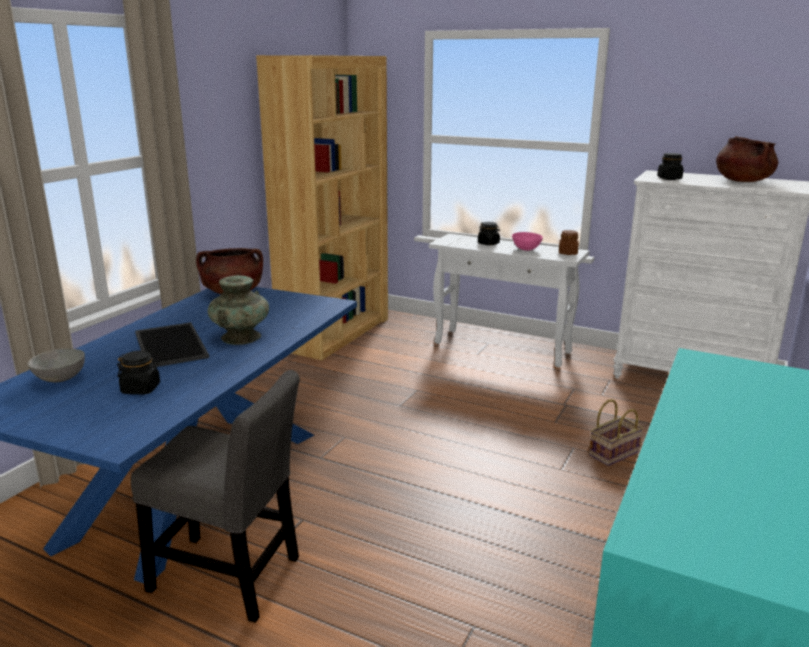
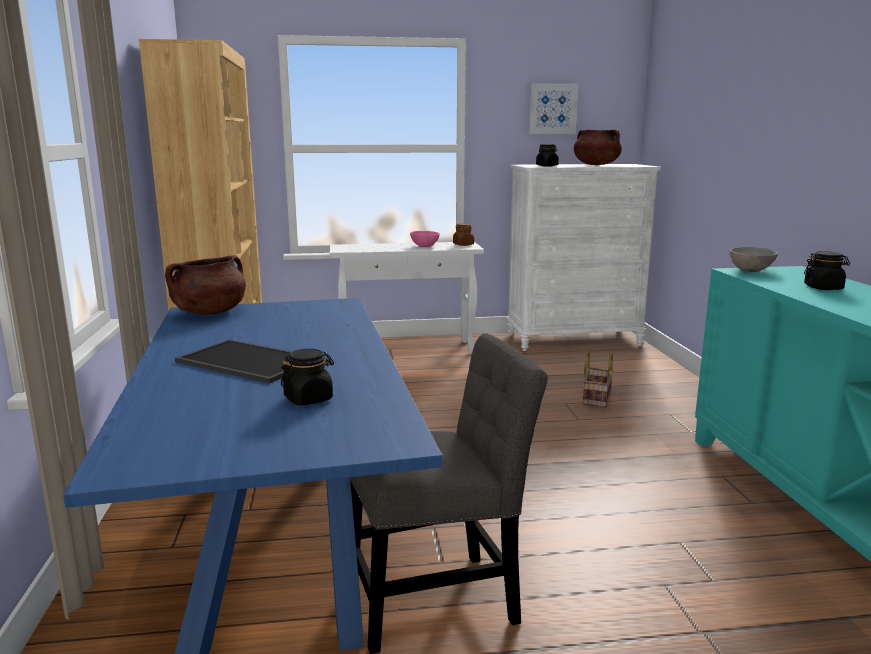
camera: 35 degrees left, 5 degrees down
grey bowl [27,349,85,382] -> grey bowl moved to [729,247,778,272]
turquoise vase [208,275,269,345] -> none
black jar [478,222,500,245] -> black jar moved to [804,251,850,290]
none -> picture [529,83,578,134]

